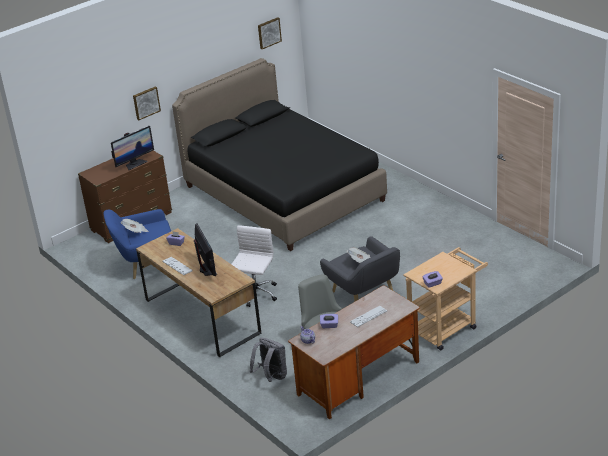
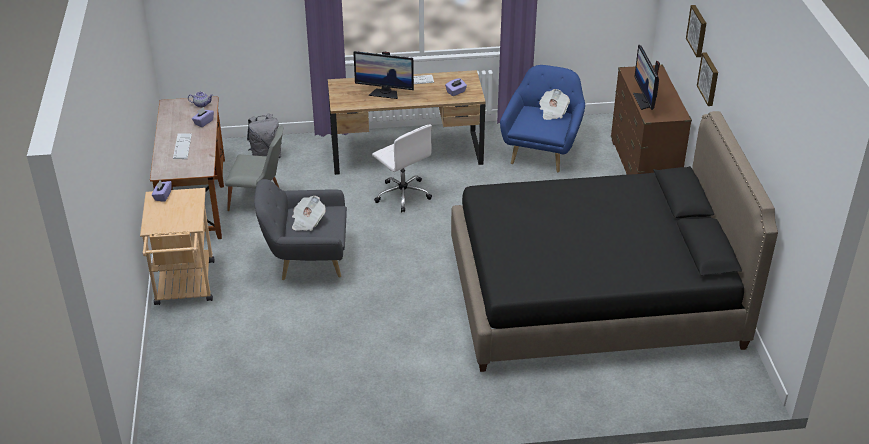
camera: 120 degrees right, 5 degrees up
picture [258,17,282,49] -> picture moved to [686,5,706,57]

